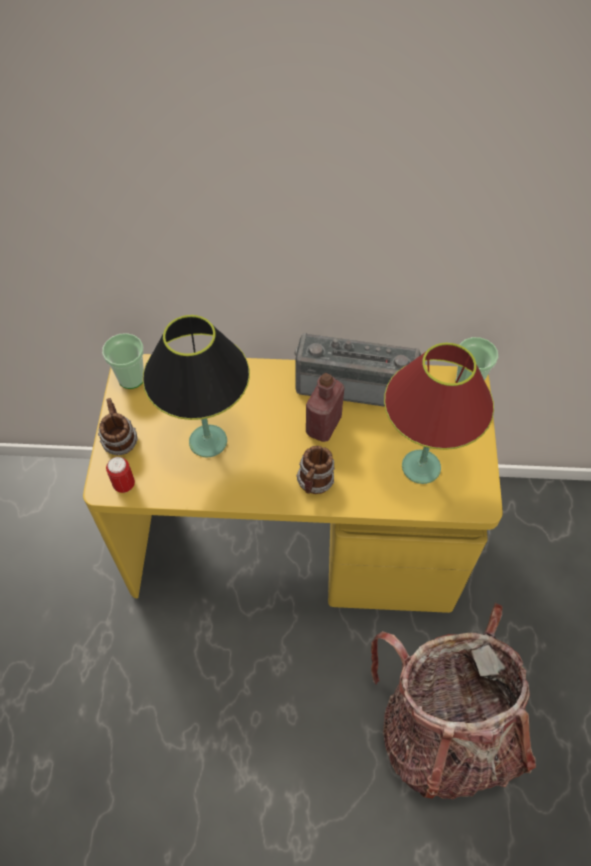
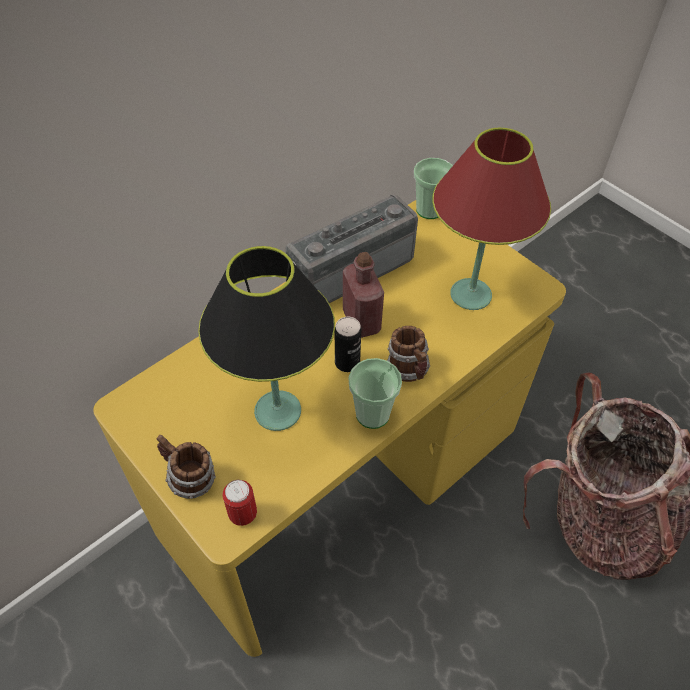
camera: 45 degrees left, 5 degrees down
cup [102,333,144,389] -> cup moved to [348,358,402,429]
none -> can [335,317,361,372]

